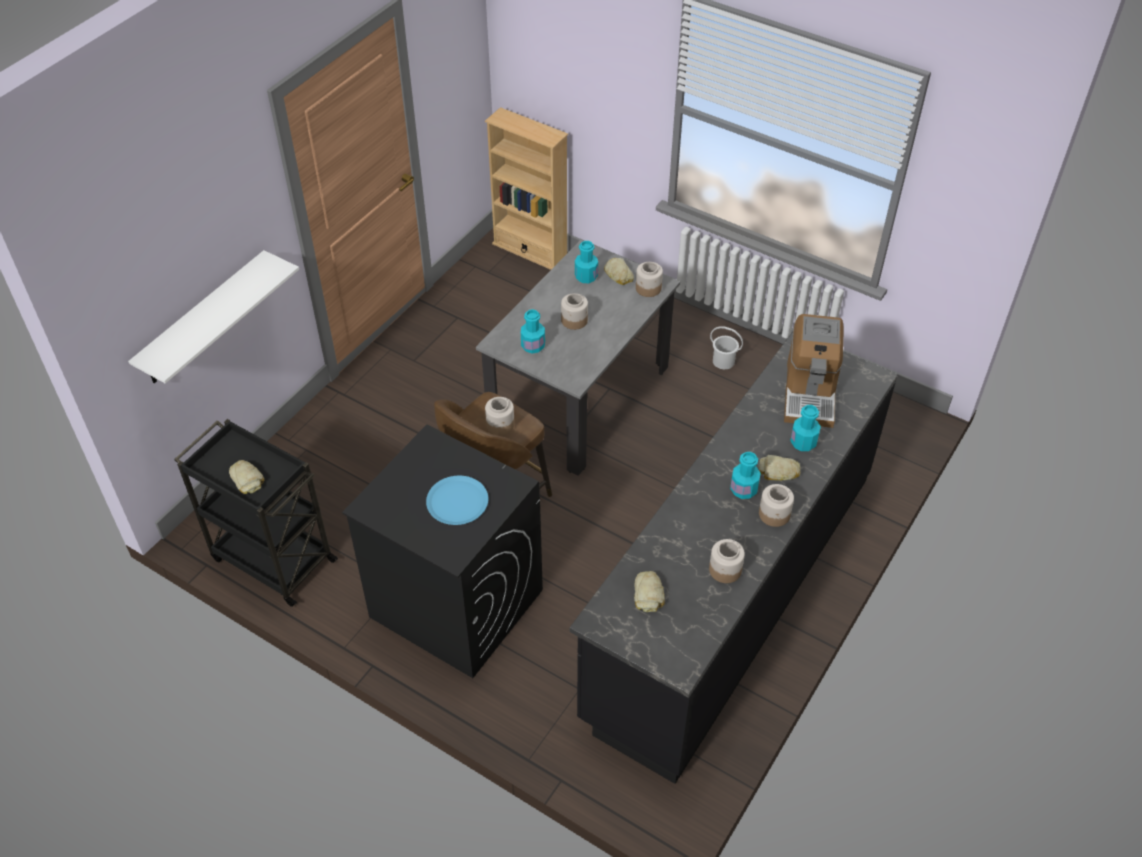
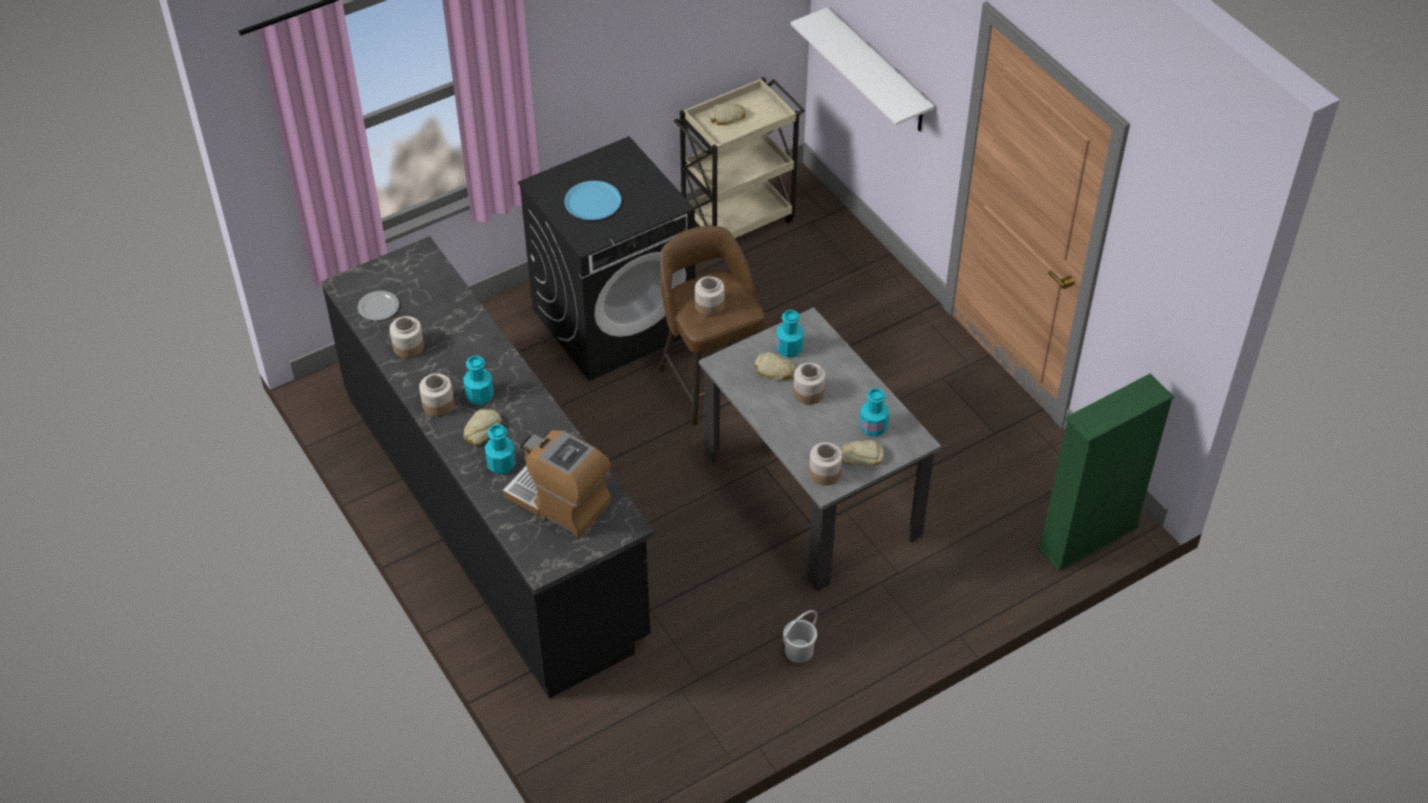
camera: 115 degrees right, 0 degrees up
black cart [174,419,338,607] -> beige cart [674,77,805,238]
beige bookcase [485,107,568,270] -> green bookcase [1037,374,1174,571]
bread [634,571,665,612] -> bread moved to [754,352,797,380]
none -> plate [358,291,399,321]

